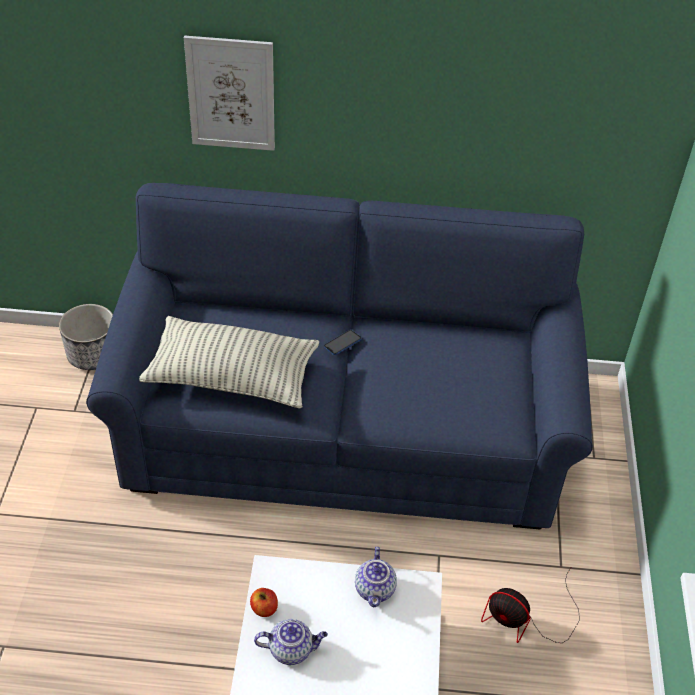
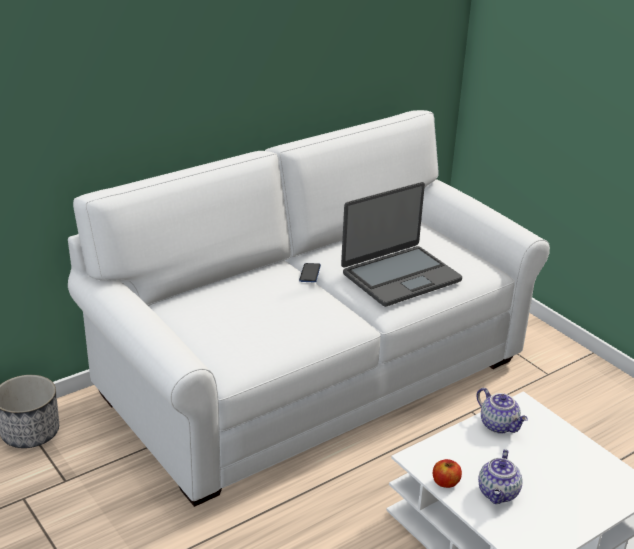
camera: 40 degrees left, 15 degrees down
blue sofa [86,183,593,530] -> white sofa [68,110,550,507]
pillow [139,316,319,409] -> none
picture [184,35,275,151] -> none
teapot [254,619,328,665] -> teapot turned 150 degrees clockwise [478,449,523,504]
fan [481,568,580,643] -> none
none -> laptop [341,182,462,307]

